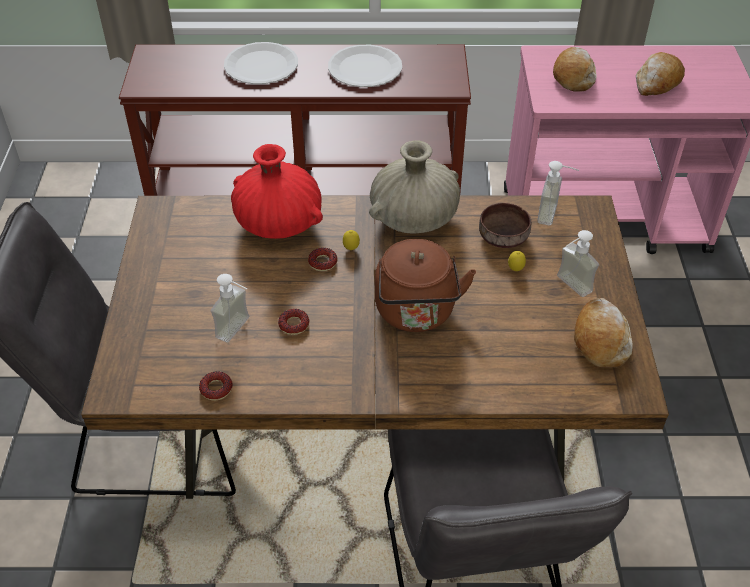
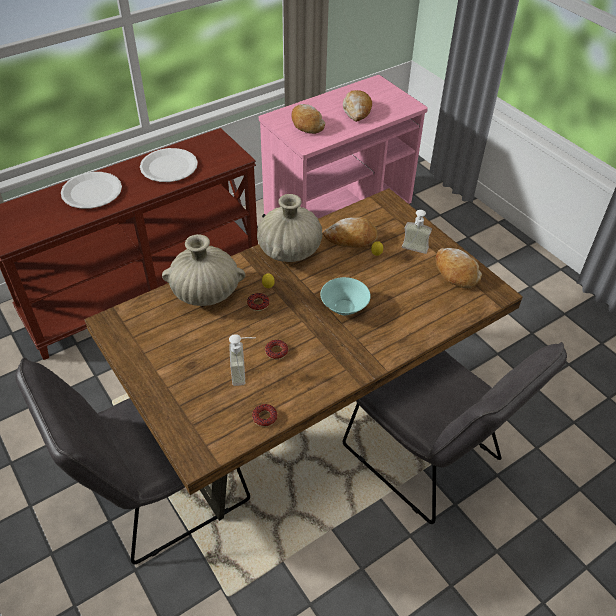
camera: 35 degrees left, 0 degrees up
red vase [231,144,323,239] -> beige vase [162,234,245,306]
brown kettle [375,239,476,332] -> turquoise bowl [320,277,371,315]
brown bowl [479,203,531,248] -> bread [323,217,378,248]
soap dispenser [537,161,579,225] -> none

